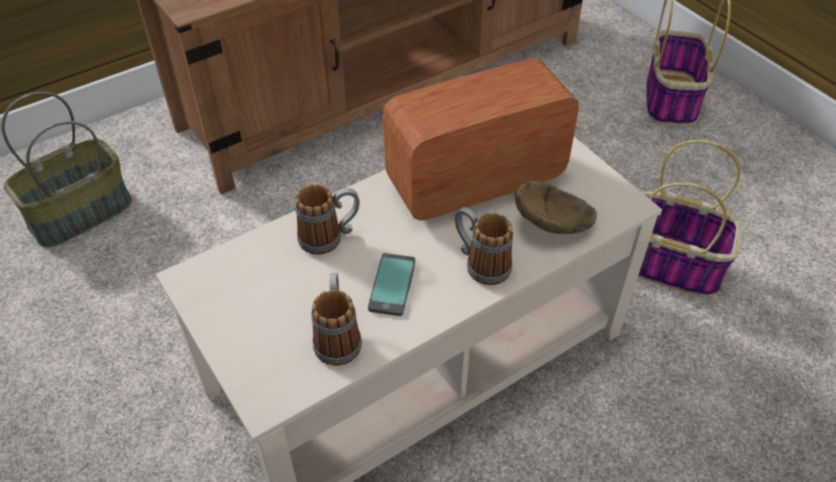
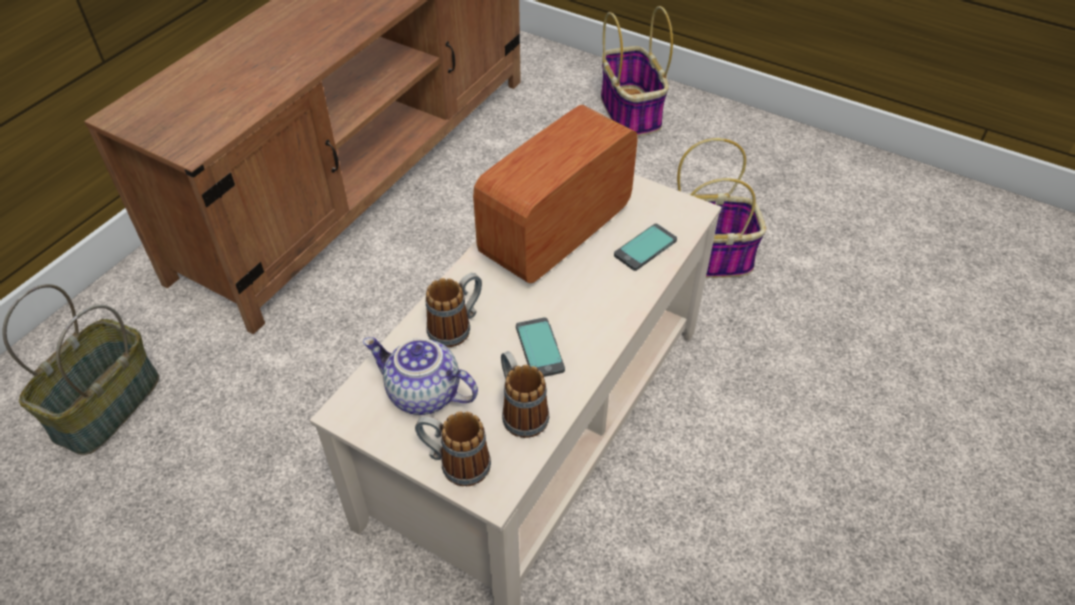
camera: 25 degrees left, 0 degrees up
mug [455,207,513,285] -> mug moved to [415,411,491,486]
brown bowl [515,181,597,234] -> phone [614,224,677,271]
none -> teapot [363,337,478,415]

